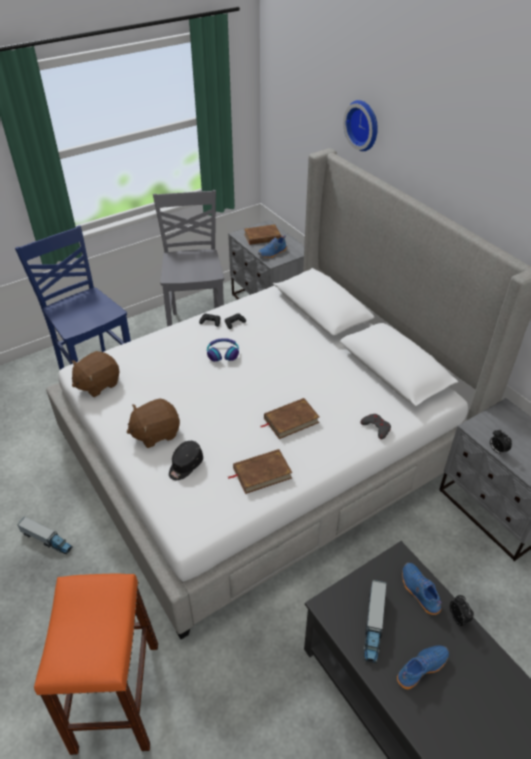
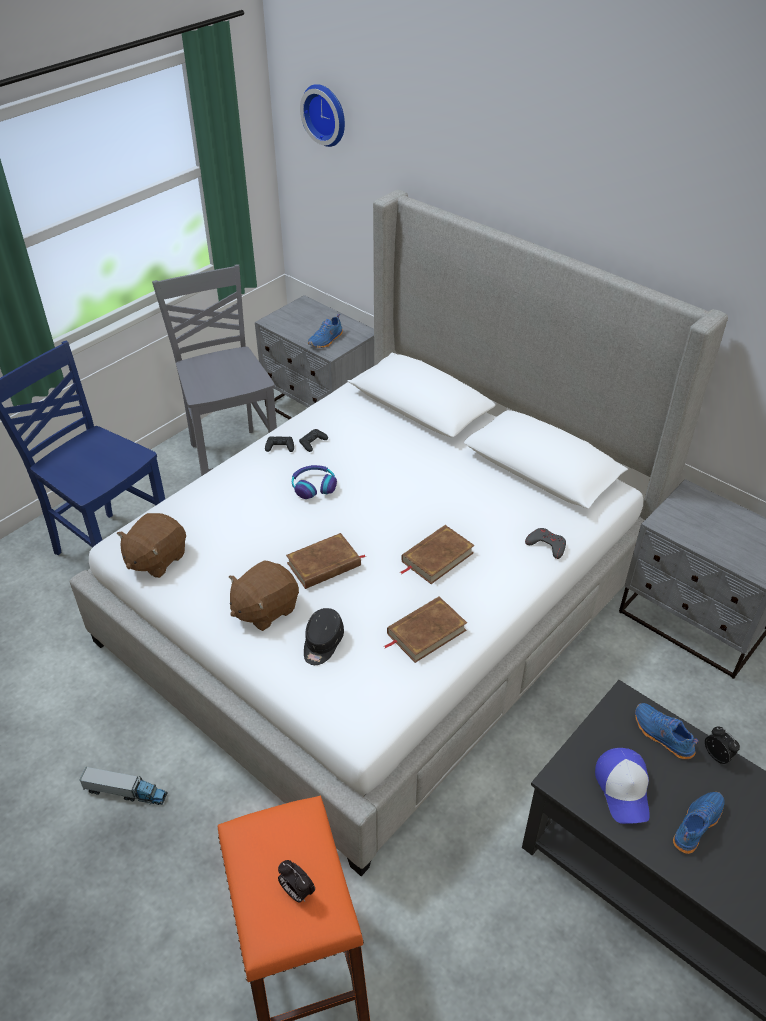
camera: 15 degrees left, 0 degrees up
brown book [244,224,281,245] -> brown book moved to [286,533,366,589]
wall clock [343,100,378,151] -> wall clock moved to [300,84,345,147]
toy truck [363,580,387,663] -> cap [595,748,650,824]
alarm clock [490,430,512,456] -> alarm clock moved to [278,860,315,903]

